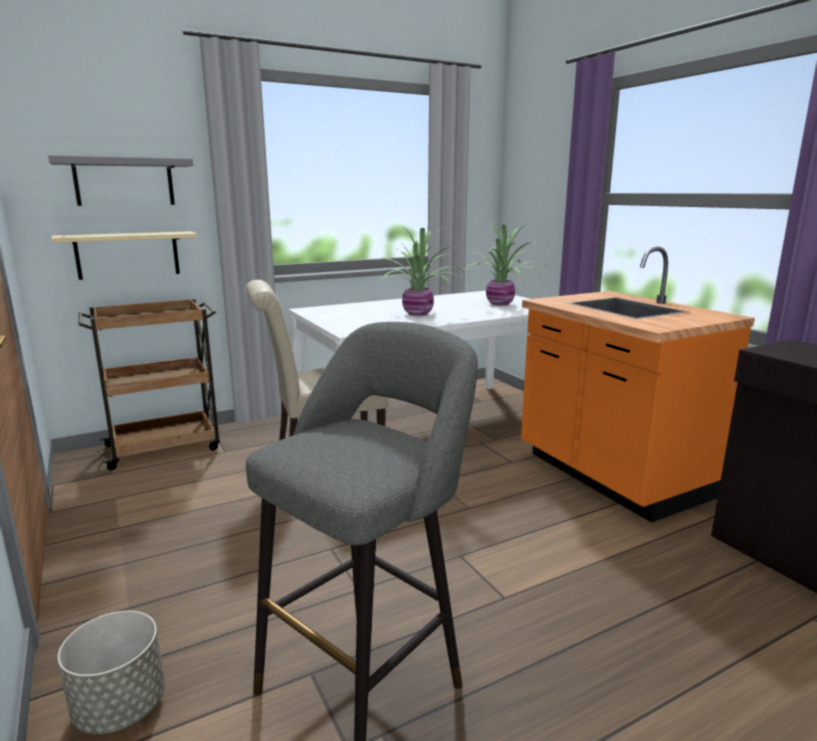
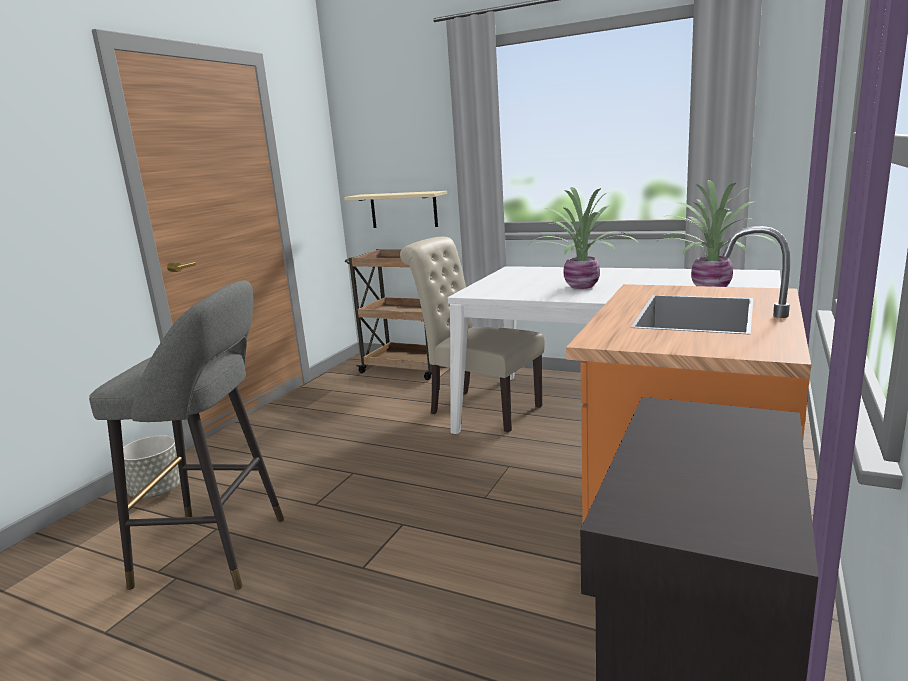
camera: 55 degrees right, 0 degrees up
grey shelf [48,155,193,206] -> none

